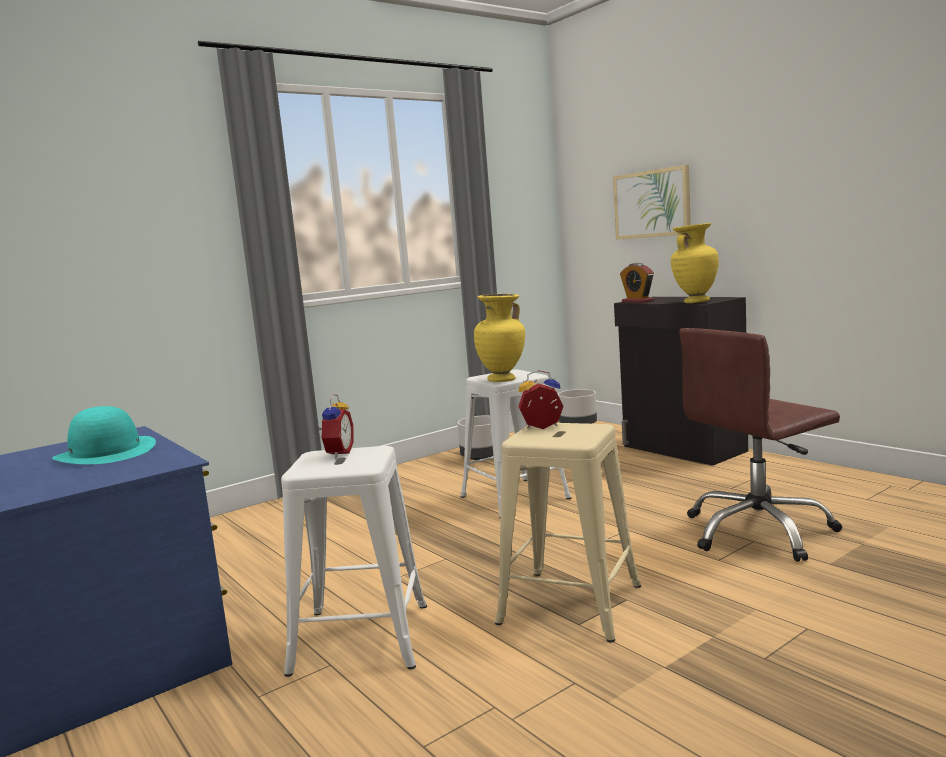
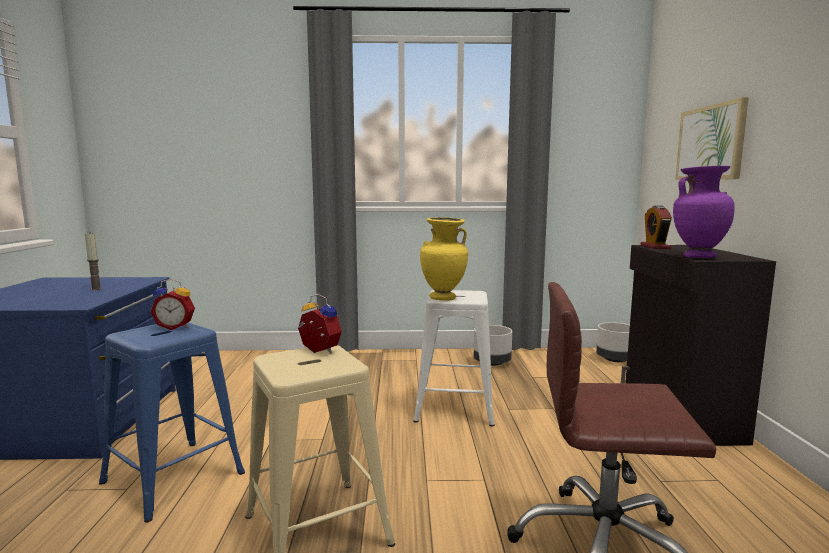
camera: 35 degrees right, 0 degrees up
turquoise hat [52,406,156,464] -> candle [85,233,102,290]
white stool [281,446,427,677] -> blue stool [99,323,245,523]
alarm clock [317,394,354,458] -> alarm clock turned 45 degrees clockwise [151,279,195,330]
yellow vase [671,223,719,303] -> purple vase [673,166,735,258]

